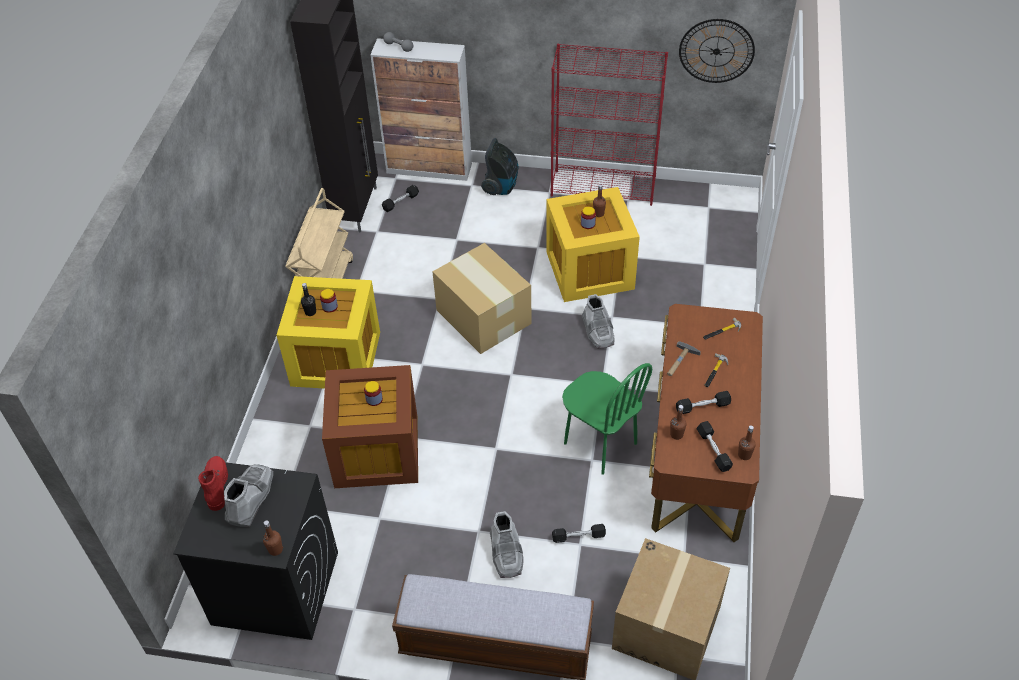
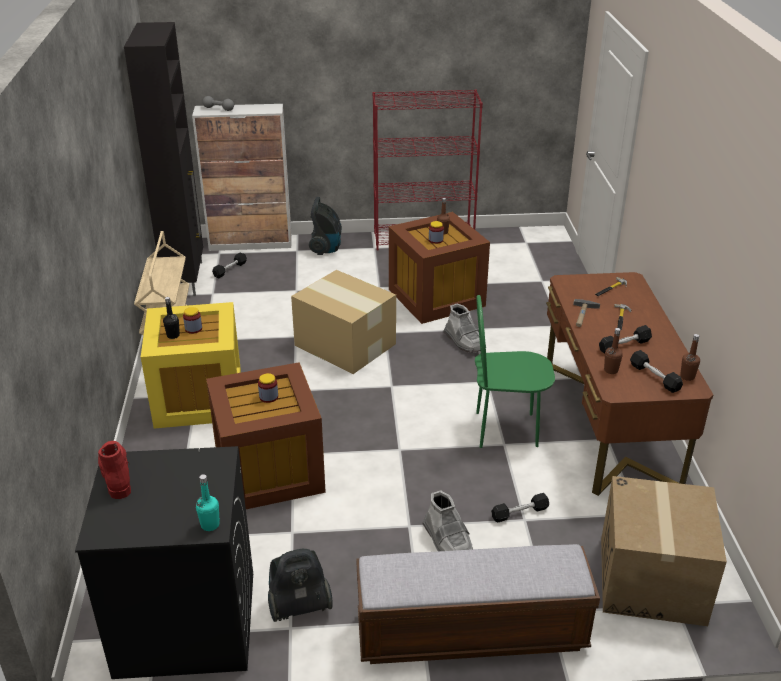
camera: 15 degrees left, 15 degrees down
grey boot [224,464,274,527] -> none
brown bottle [263,520,283,556] -> turquoise bottle [196,474,220,531]
yellow storage box [546,187,640,302] -> brown storage box [389,212,490,324]
green chair [562,363,652,475] -> green chair turned 150 degrees clockwise [475,295,555,448]
wall clock [679,19,755,83] -> none
none -> vacuum cleaner [268,549,333,622]

